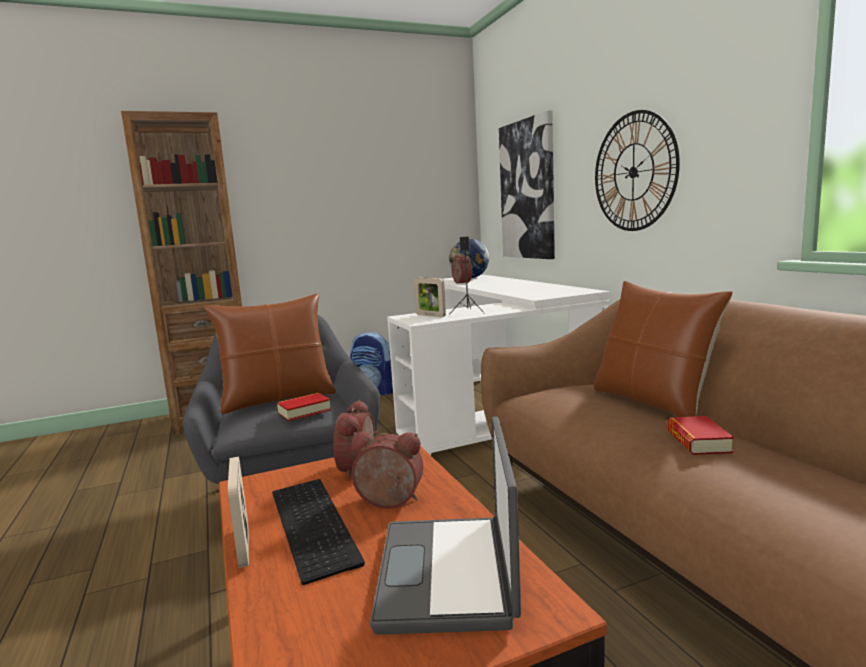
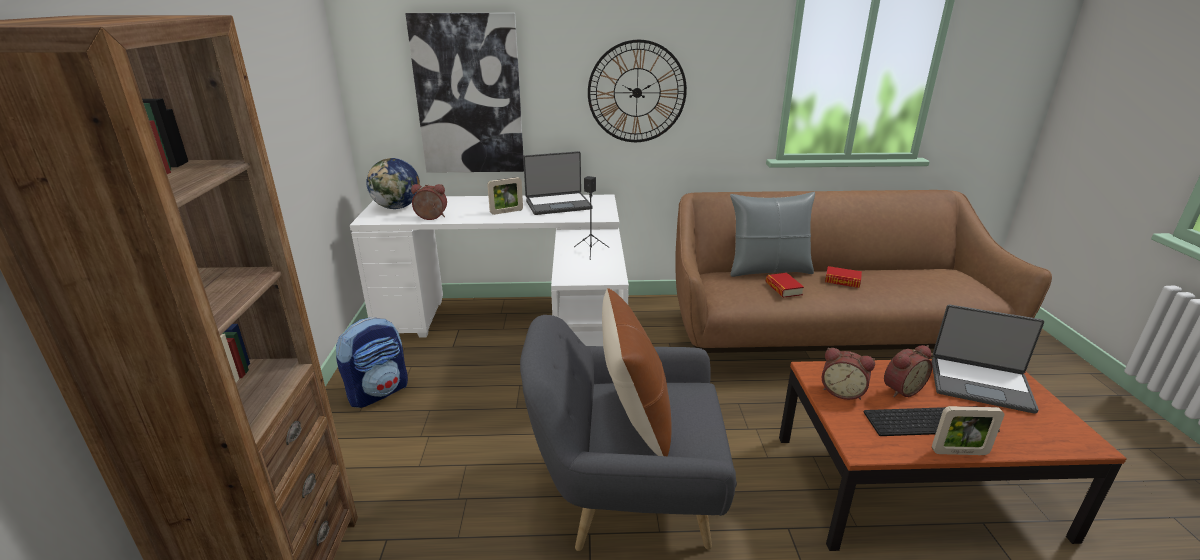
camera: 70 degrees left, 15 degrees up
book [277,393,331,421] -> book moved to [765,273,804,298]
alarm clock [351,432,423,509] -> alarm clock turned 150 degrees counterclockwise [884,345,932,397]
picture frame [414,278,446,317] -> picture frame moved to [487,177,523,215]
brown pillow [594,281,733,417] -> grey pillow [730,192,815,277]
none -> laptop [523,151,593,215]

